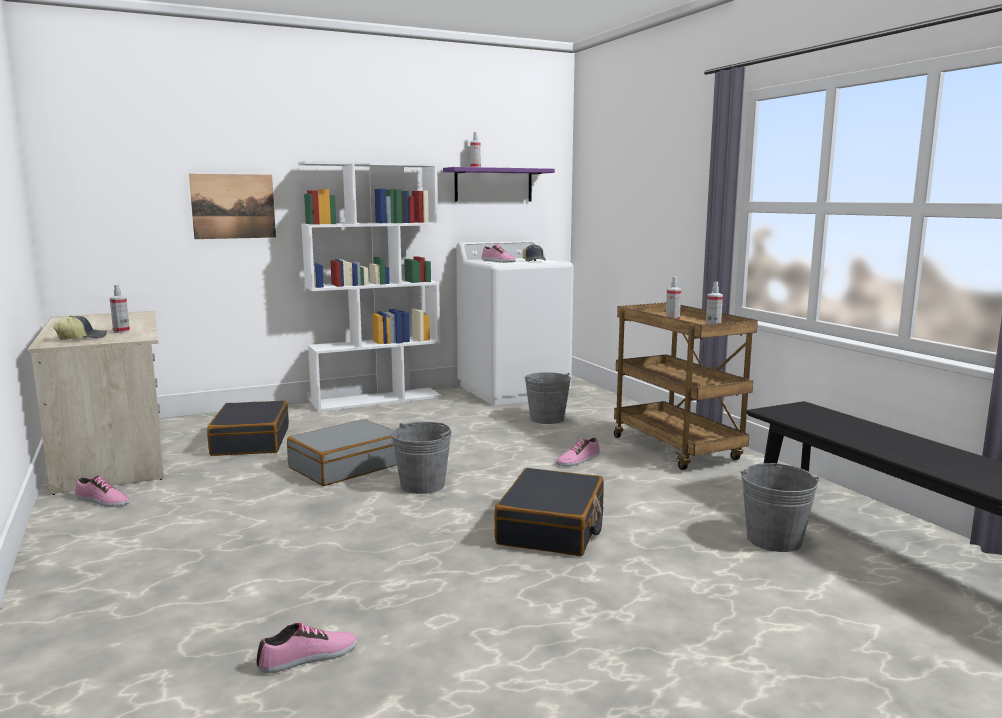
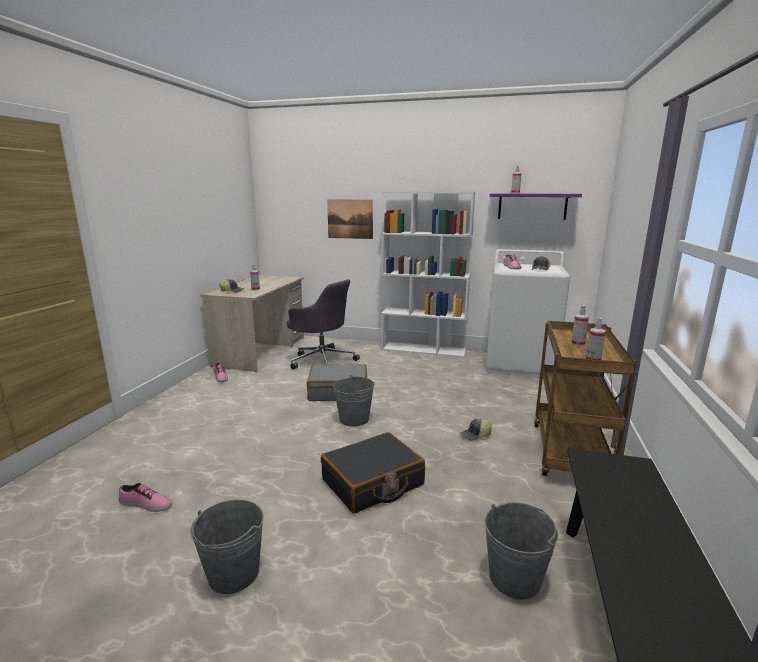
camera: 40 degrees right, 5 degrees up
black suitcase [207,400,289,456] -> grey office chair [287,279,360,370]
grey bucket [525,372,571,424] -> grey bucket moved to [191,500,264,594]
shoe [556,437,600,466] -> cap [460,419,492,441]

